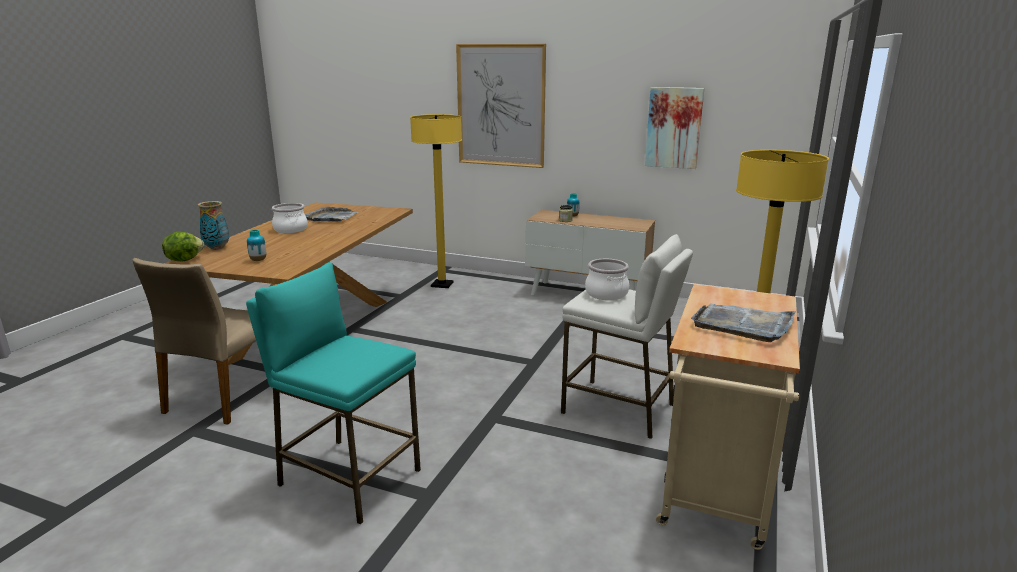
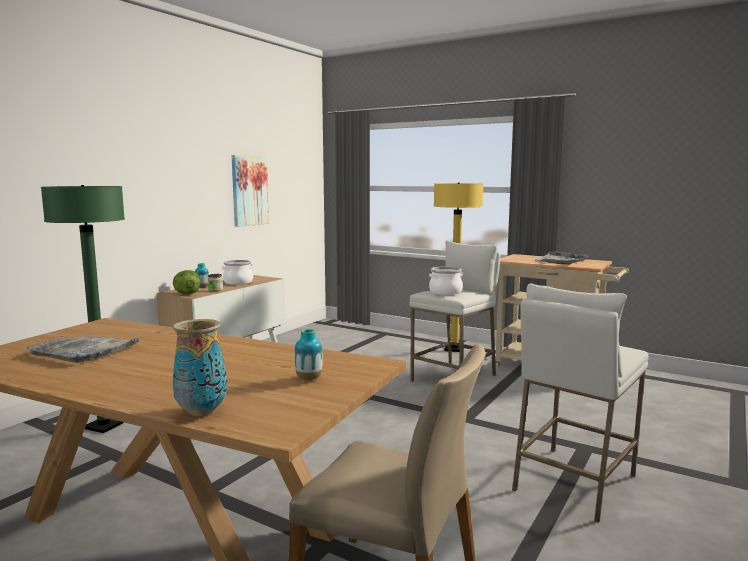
camera: 80 degrees left, 10 degrees down
lettuce [162,232,204,262] -> lettuce moved to [173,270,200,294]
turquoise stool [246,262,421,525] -> white stool [512,283,649,523]
cooking pot [272,203,308,233] -> cooking pot moved to [222,260,253,285]
yellow floor lamp [410,114,462,288] -> green floor lamp [41,185,125,433]
picture [456,44,546,168] -> none

